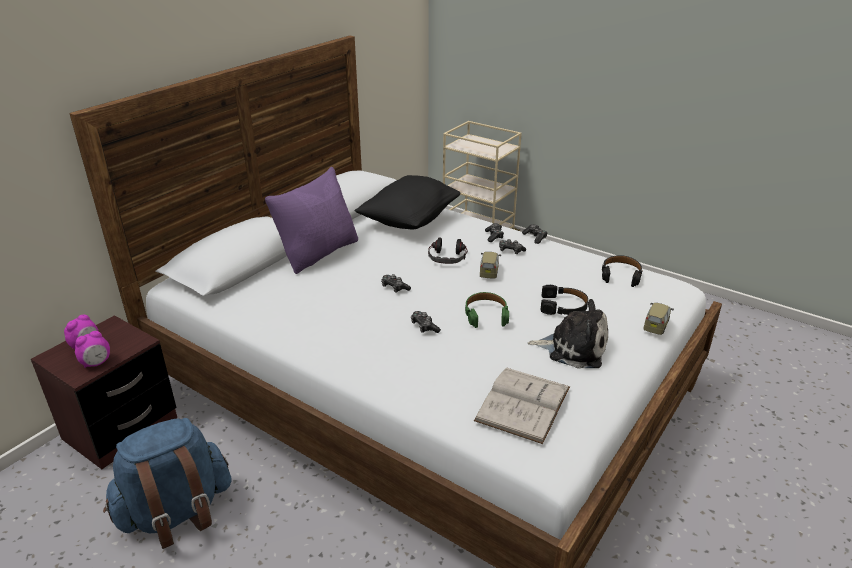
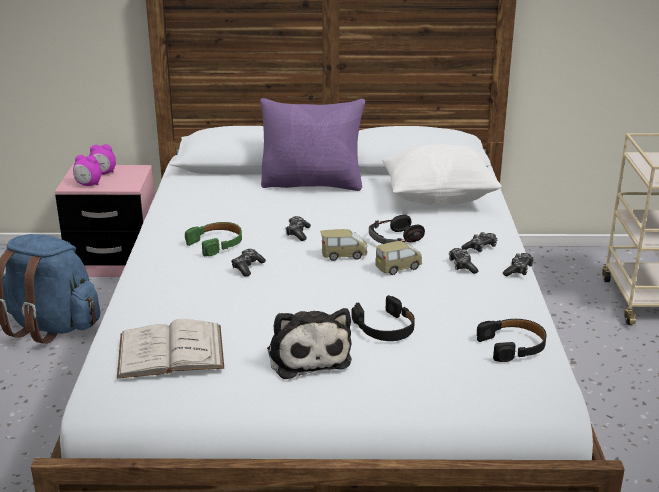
camera: 55 degrees right, 5 degrees down
brown nightstand [31,315,177,469] -> pink nightstand [55,165,155,277]
black pillow [355,175,460,229] -> white pillow [382,144,502,206]
green headphones [465,292,509,328] -> green headphones moved to [185,222,242,256]
toy car [643,303,674,335] -> toy car moved to [320,229,367,261]

